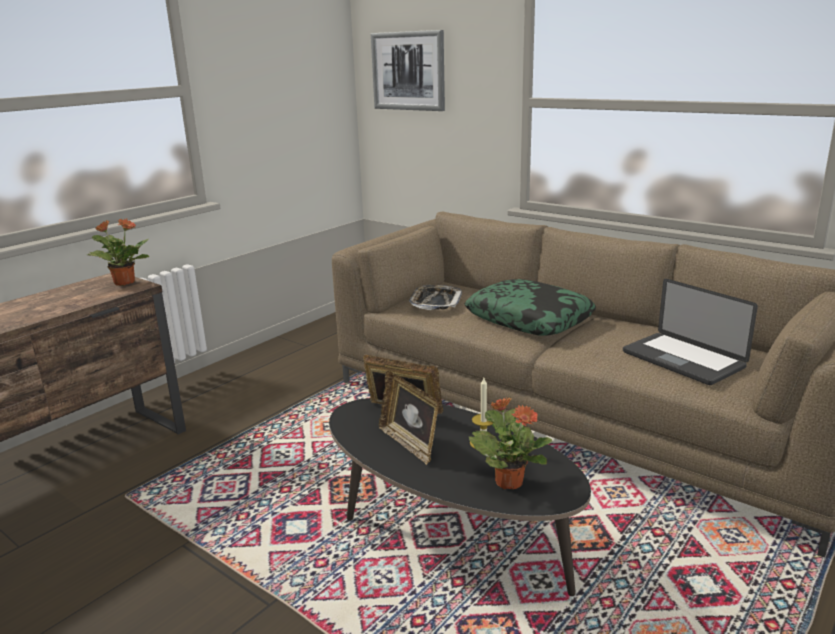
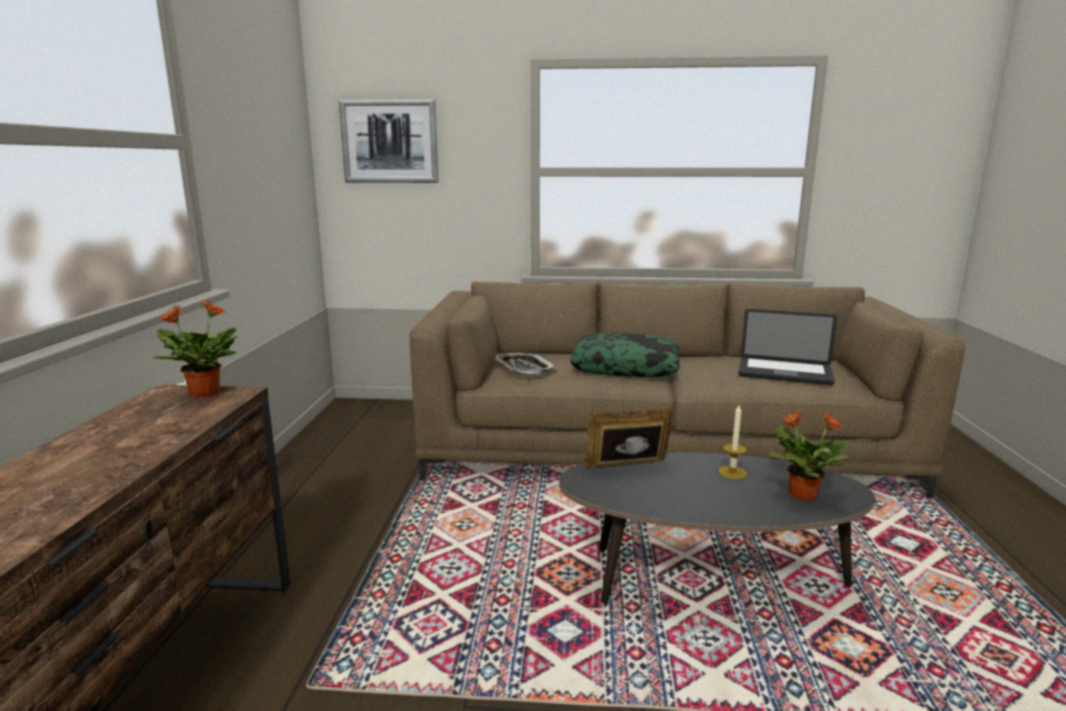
camera: 35 degrees left, 5 degrees down
picture frame [379,371,439,465] -> none

